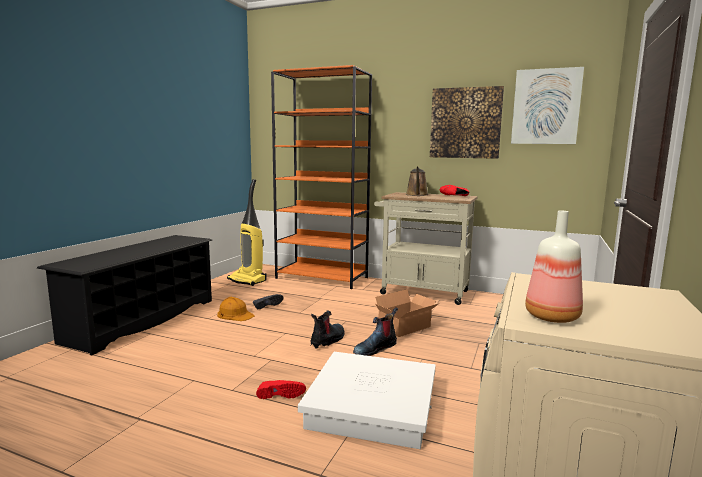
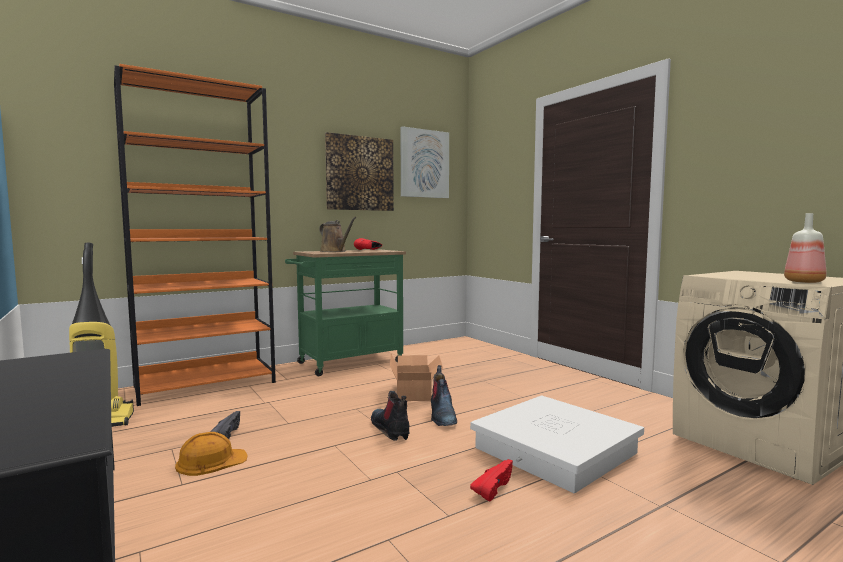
camera: 55 degrees left, 5 degrees down
beige cart [374,192,478,305] -> green cart [285,249,406,376]

